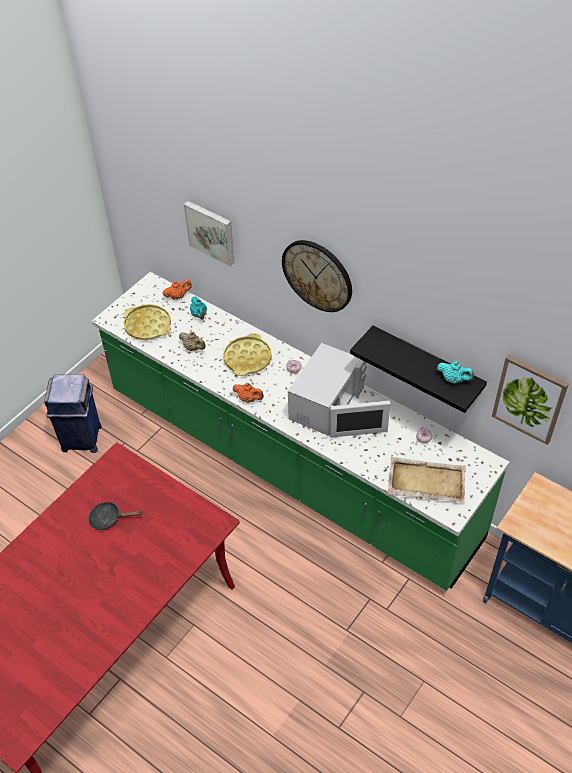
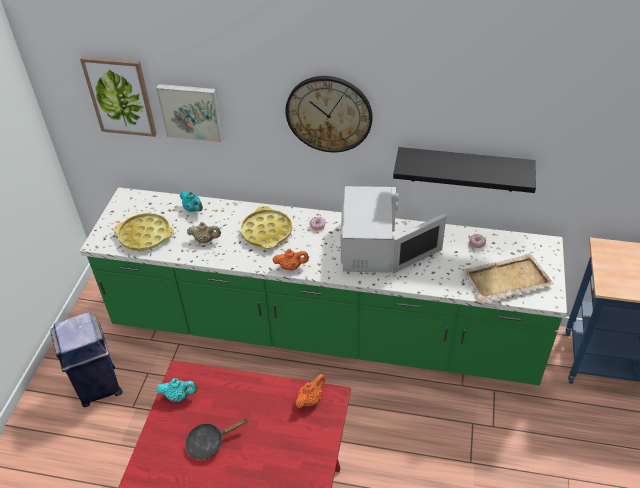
camera: 25 degrees left, 5 degrees down
orange teapot [163,279,192,300] -> orange teapot moved to [295,374,326,408]
turquoise teapot [437,361,474,384] -> turquoise teapot moved to [156,378,198,402]
picture [492,355,569,445] -> picture moved to [80,56,157,137]

